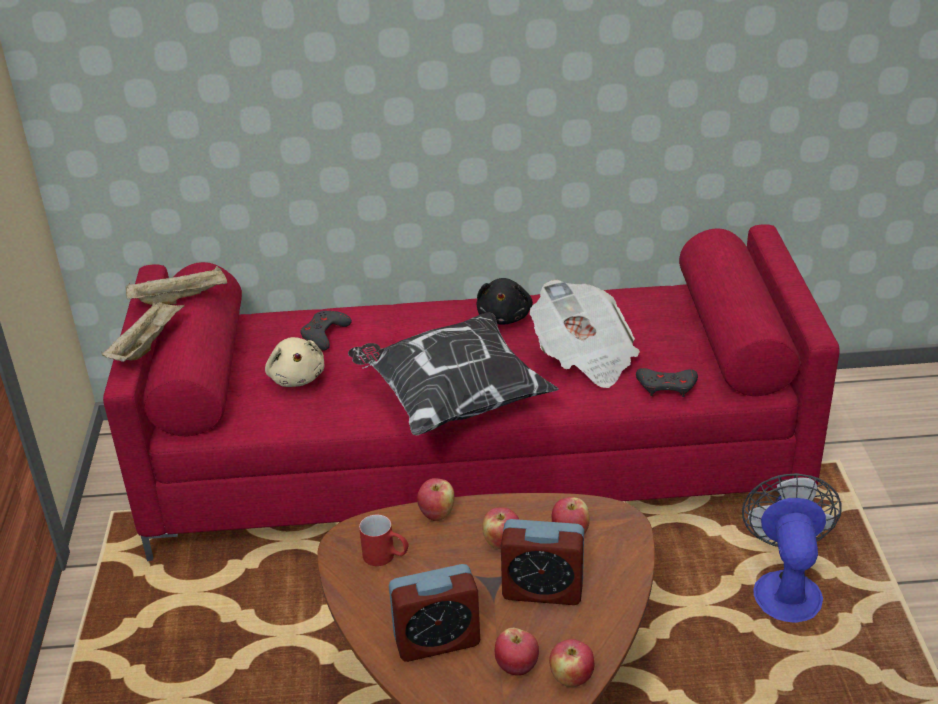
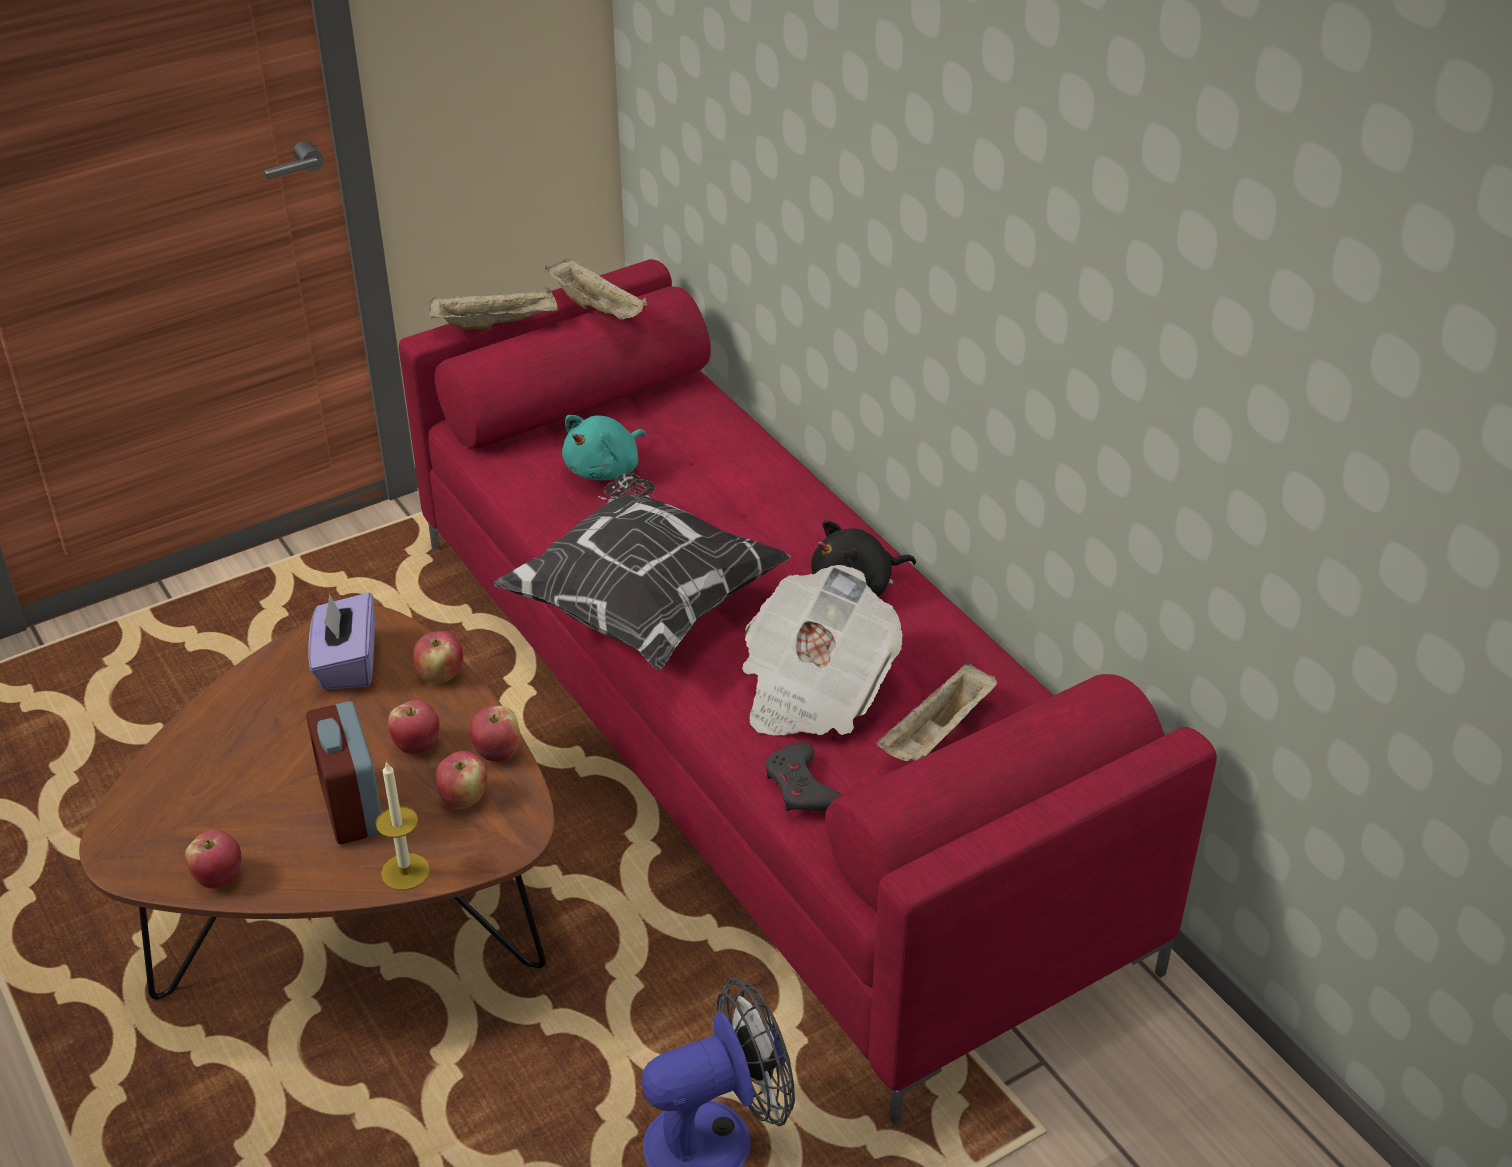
camera: 60 degrees right, 5 degrees up
beige plush toy [265,337,324,387] -> turquoise plush toy [562,415,646,480]
grey game controller [300,311,352,351] -> none
red mug [359,515,408,566] -> purple tissue box [308,592,375,690]
alarm clock [389,564,480,662] -> none
apple [495,628,539,676] -> apple moved to [470,705,520,762]
none -> candle [376,761,430,891]
none -> beige tray [877,662,997,761]

